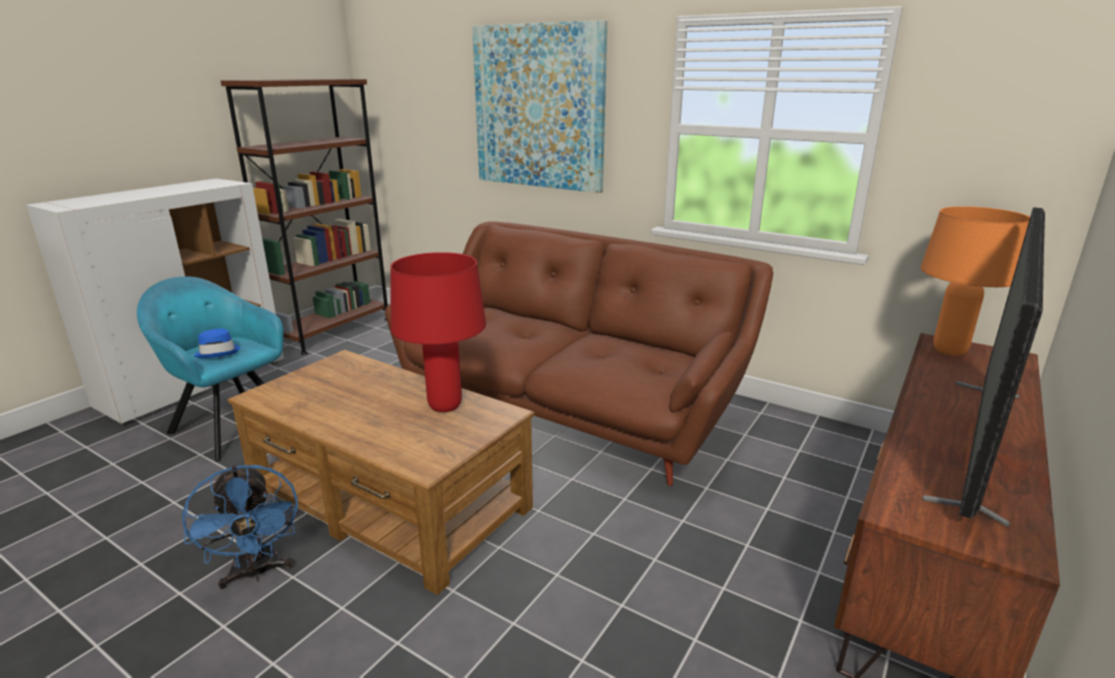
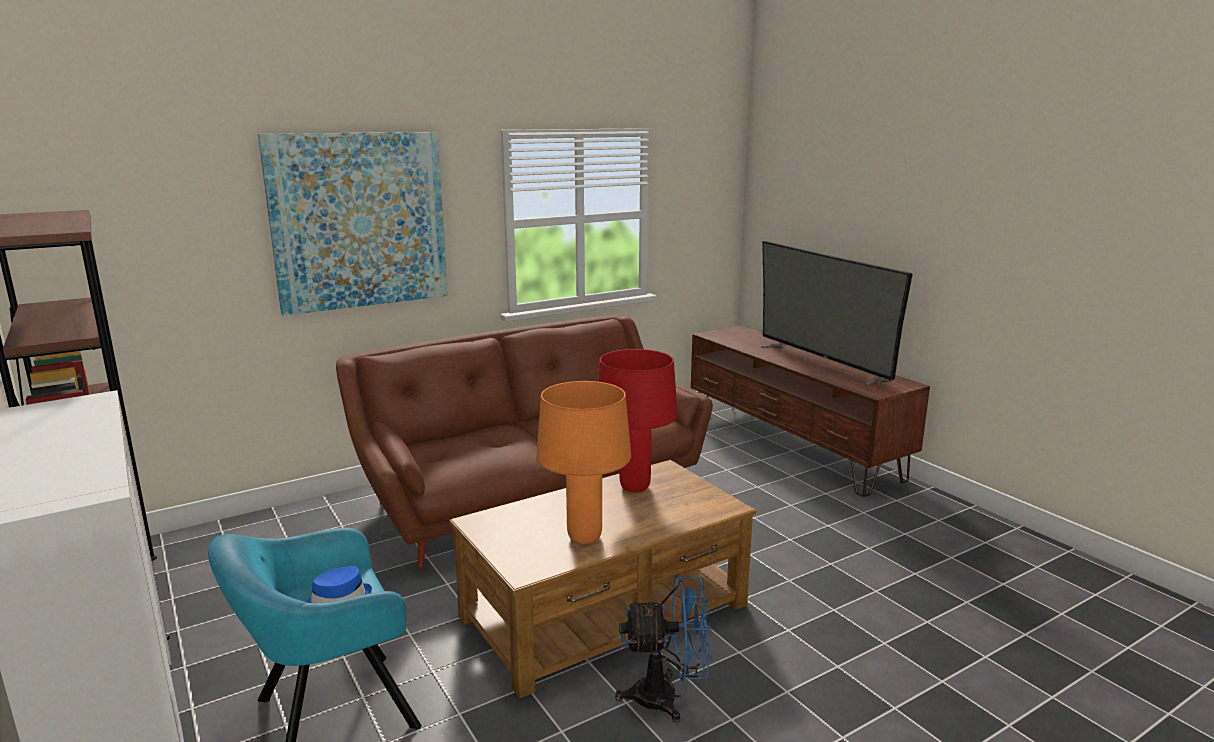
camera: 65 degrees left, 5 degrees down
orange table lamp [921,206,1030,356] -> orange table lamp moved to [536,381,631,544]

